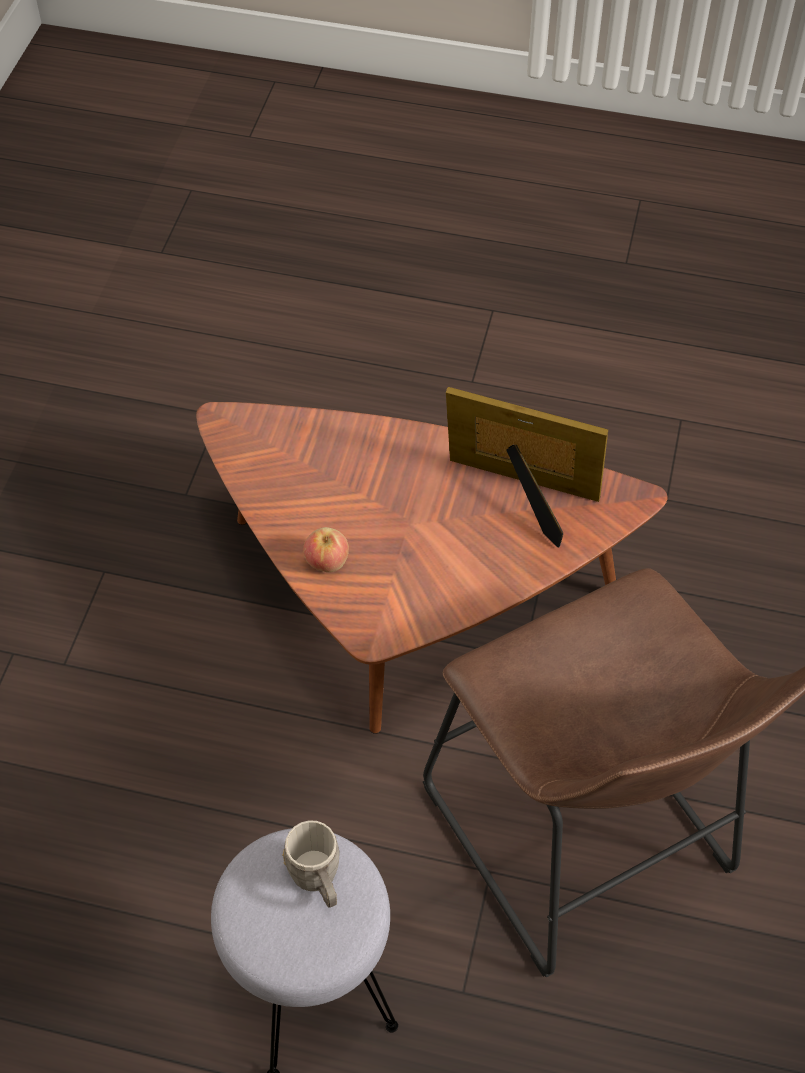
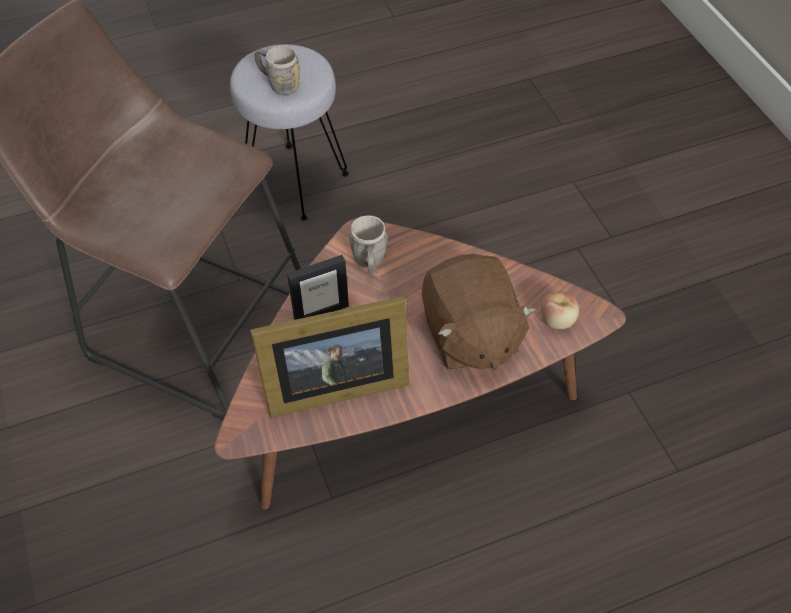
camera: 145 degrees right, 0 degrees up
apple [303,527,349,572] -> apple moved to [541,291,579,329]
none -> picture frame [287,255,349,320]
none -> grey mug [349,215,387,274]
none -> brown plush toy [422,254,537,370]

